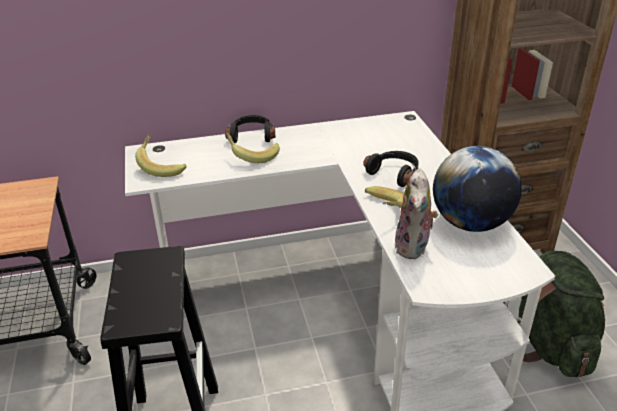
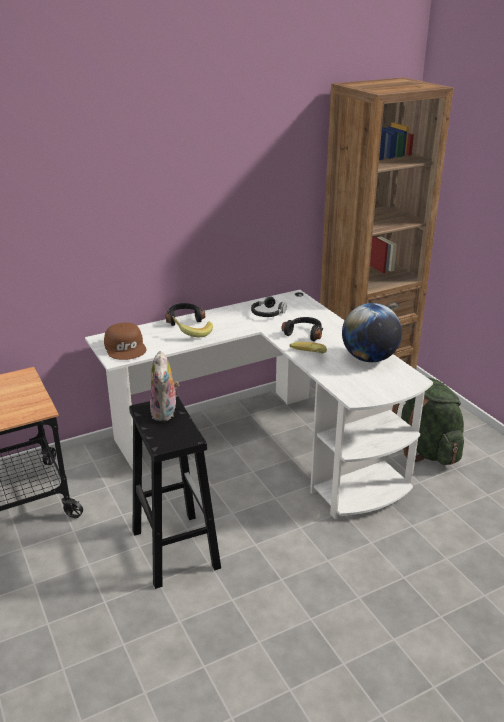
camera: 15 degrees left, 5 degrees down
banana [135,134,186,177] -> brown cap [104,322,147,360]
plush toy [394,168,438,259] -> plush toy moved to [150,351,179,421]
none -> black headphones [251,296,287,317]

